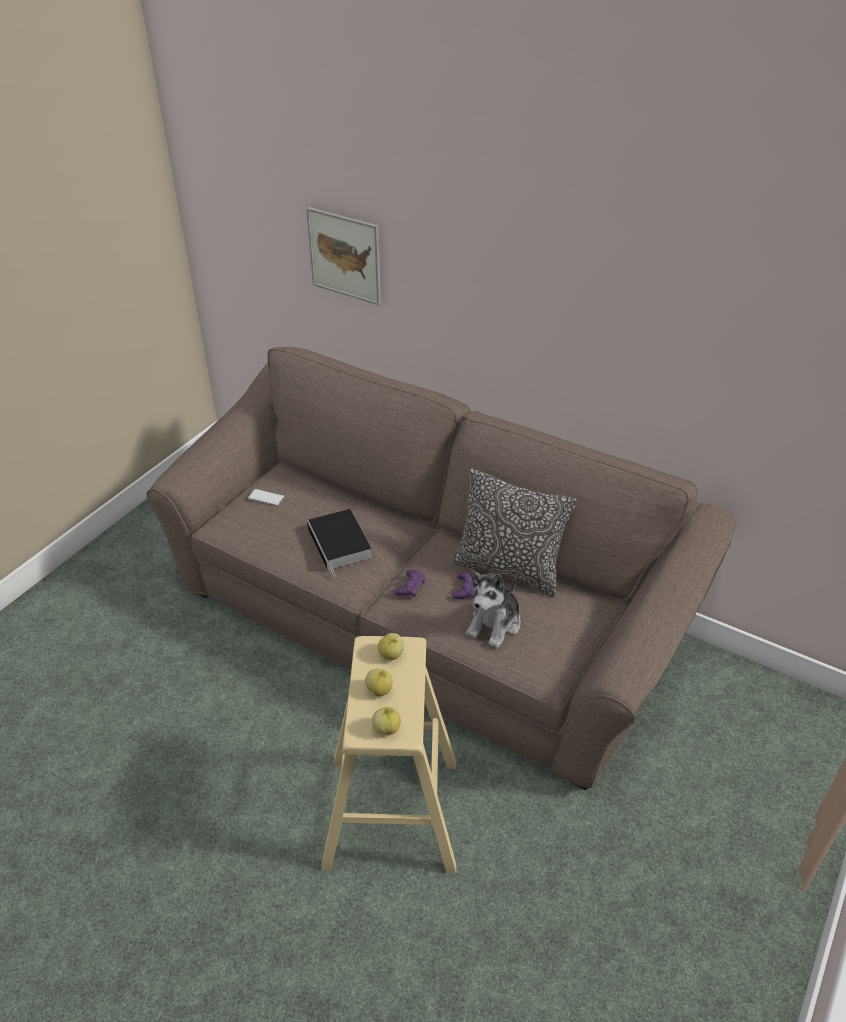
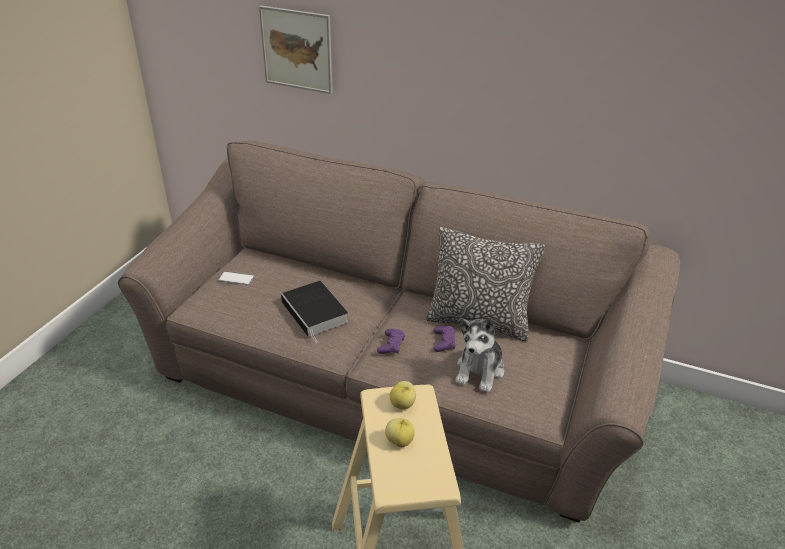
camera: 10 degrees left, 5 degrees down
apple [372,707,401,735] -> none

